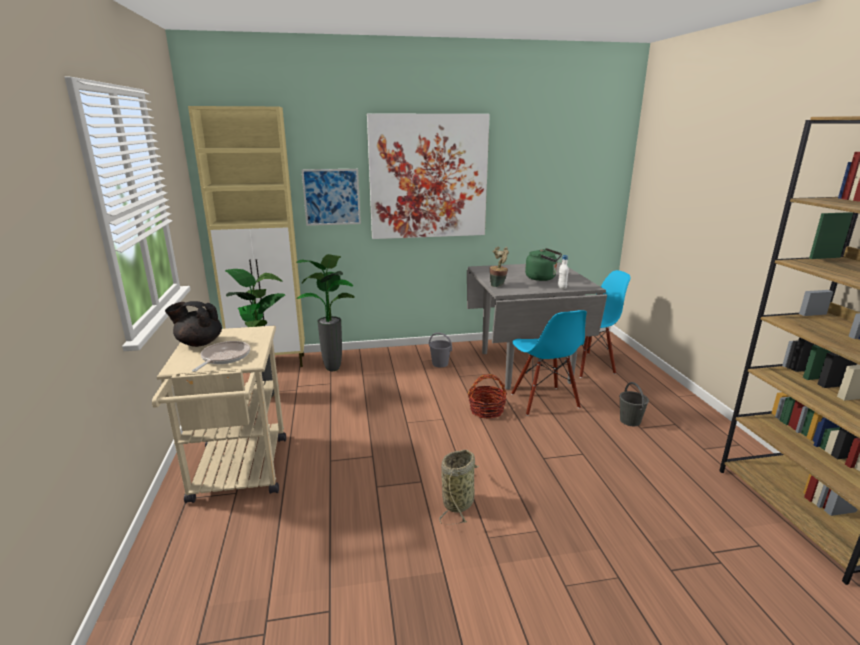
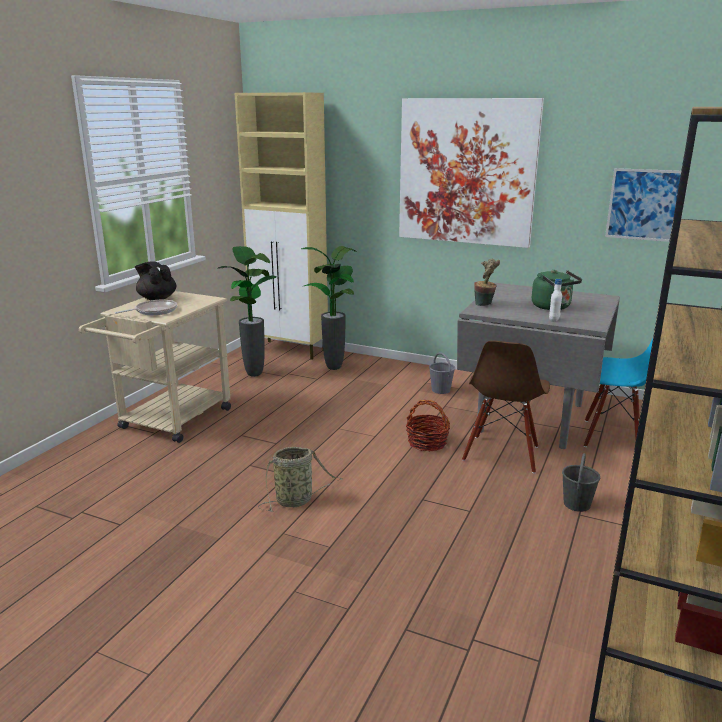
camera: 35 degrees right, 0 degrees up
picture [301,169,361,226] -> picture moved to [605,168,690,242]
blue chair [511,310,587,416] -> brown chair [462,341,550,473]

